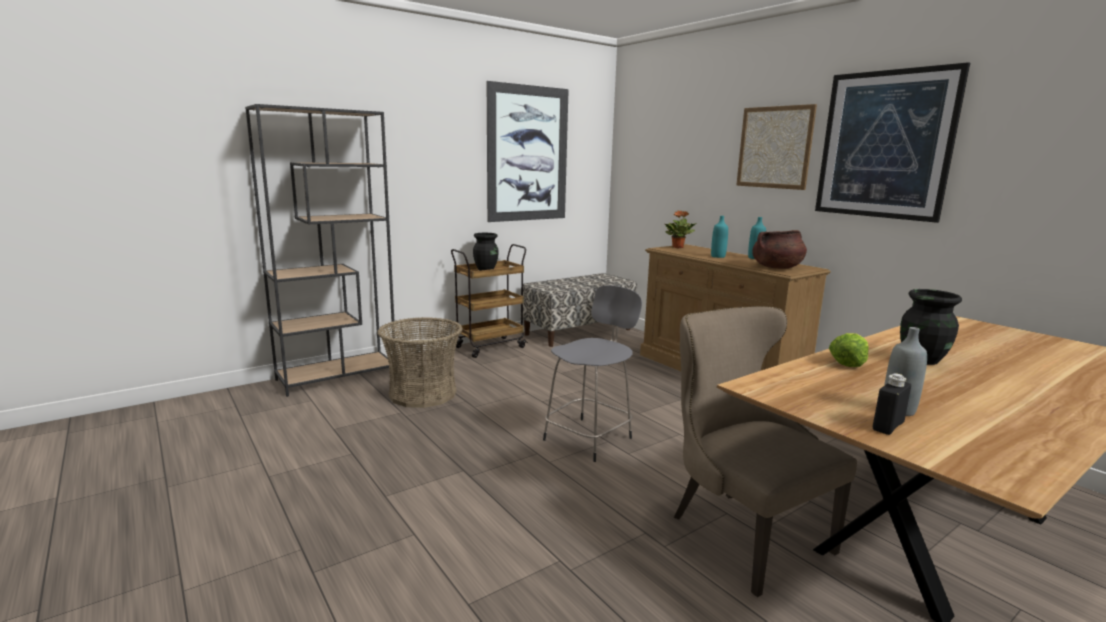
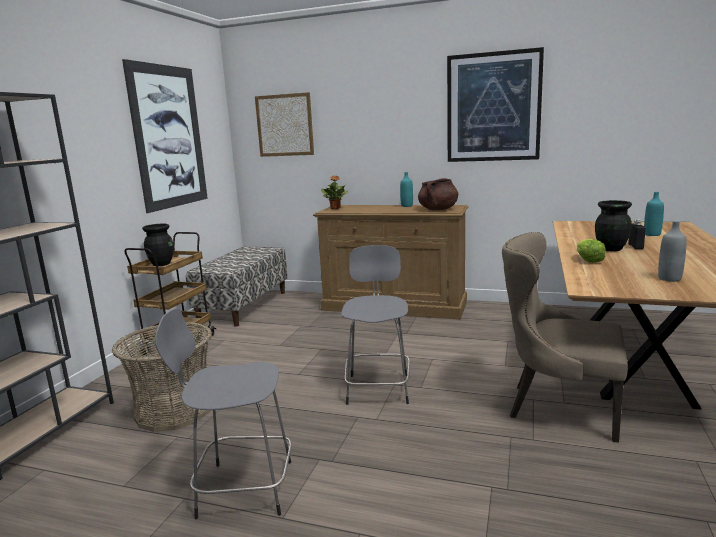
camera: 35 degrees left, 0 degrees up
turquoise bottle [711,216,728,258] -> turquoise bottle moved to [644,192,664,236]
picture [736,104,817,190] -> picture moved to [255,92,314,157]
black bottle [873,373,911,435] -> black bottle moved to [628,219,646,249]
none -> grey stool [155,308,292,519]

